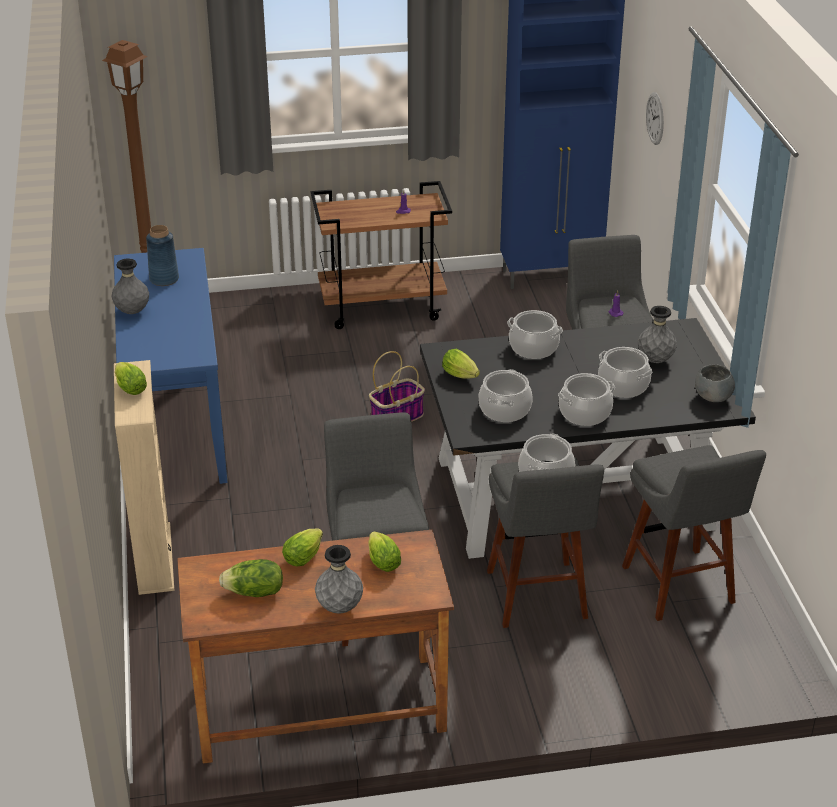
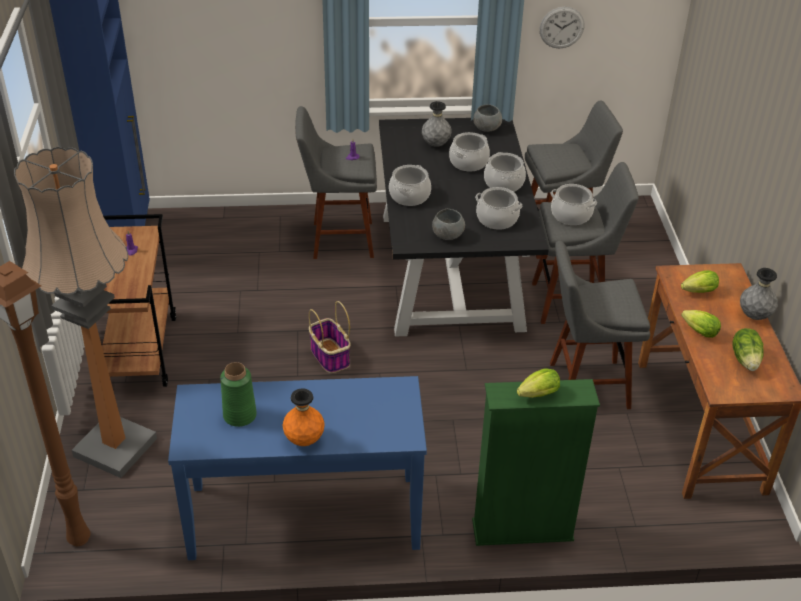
camera: 85 degrees left, 5 degrees up
grey vase [111,258,149,314] -> orange vase [282,389,325,446]
beige bookcase [114,360,174,595] -> green bookcase [472,379,600,546]
blue vase [146,225,179,286] -> green vase [220,362,257,427]
lettuce [442,349,480,379] -> grey bowl [432,209,465,240]
wall clock [646,92,664,145] -> wall clock moved to [540,7,584,49]
none -> floor lamp [14,147,157,478]

